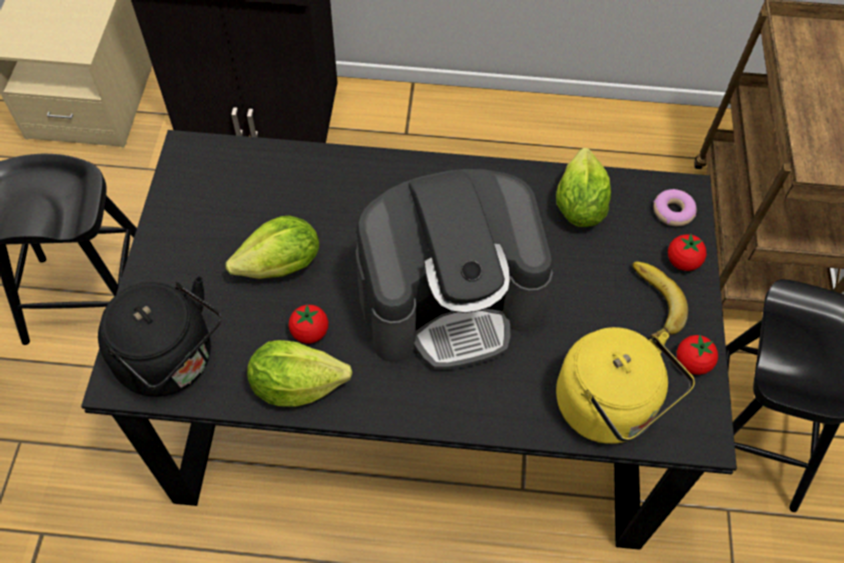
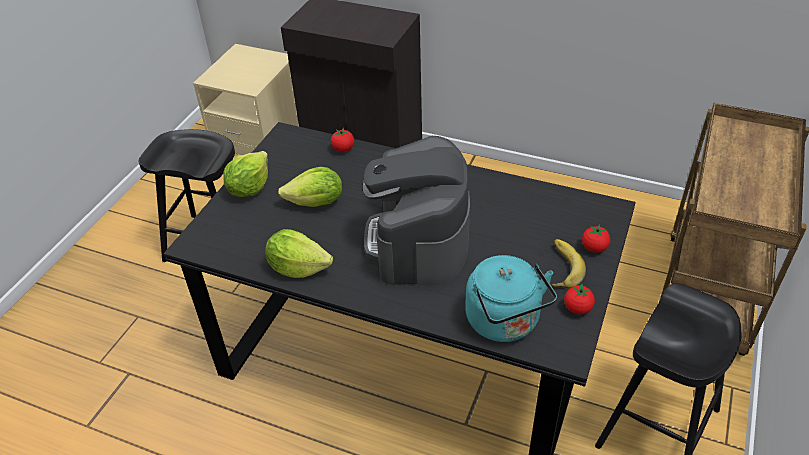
camera: 20 degrees right, 15 degrees down
black kettle [98,276,221,397] -> none
tomato [289,304,328,343] -> tomato moved to [331,128,354,152]
coffee machine [356,169,553,370] -> coffee machine turned 90 degrees clockwise [363,136,470,285]
lettuce [556,148,611,227] -> lettuce moved to [223,151,268,197]
yellow kettle [556,327,695,444] -> turquoise kettle [465,255,557,342]
donut [653,189,697,226] -> none

